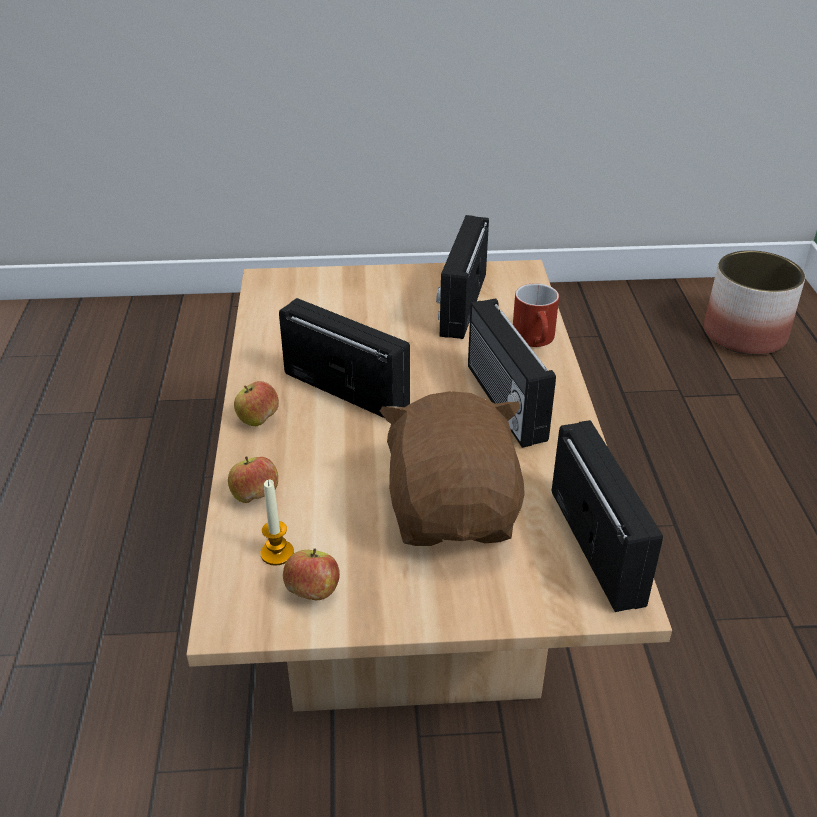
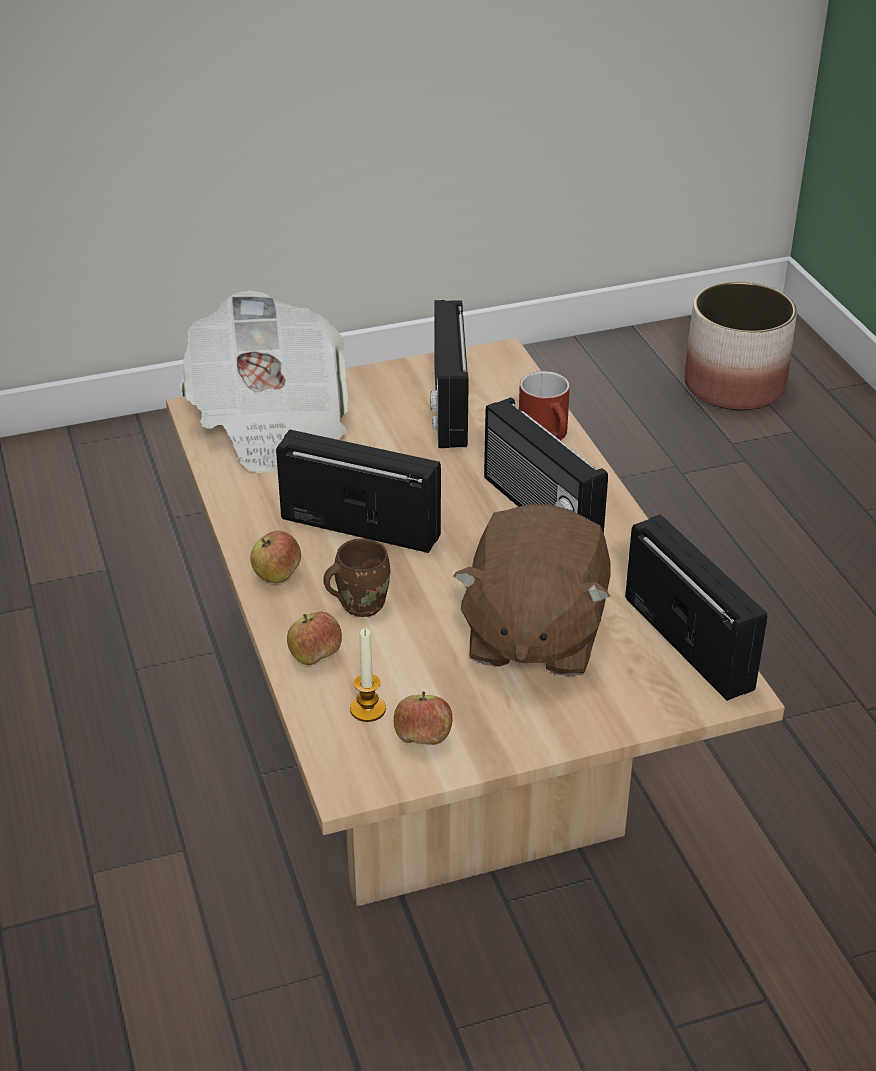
camera: 15 degrees left, 0 degrees up
brown plush toy [380,391,525,546] -> brown plush toy turned 150 degrees counterclockwise [453,504,611,676]
none -> newspaper [180,291,348,474]
none -> brown mug [323,538,390,617]

